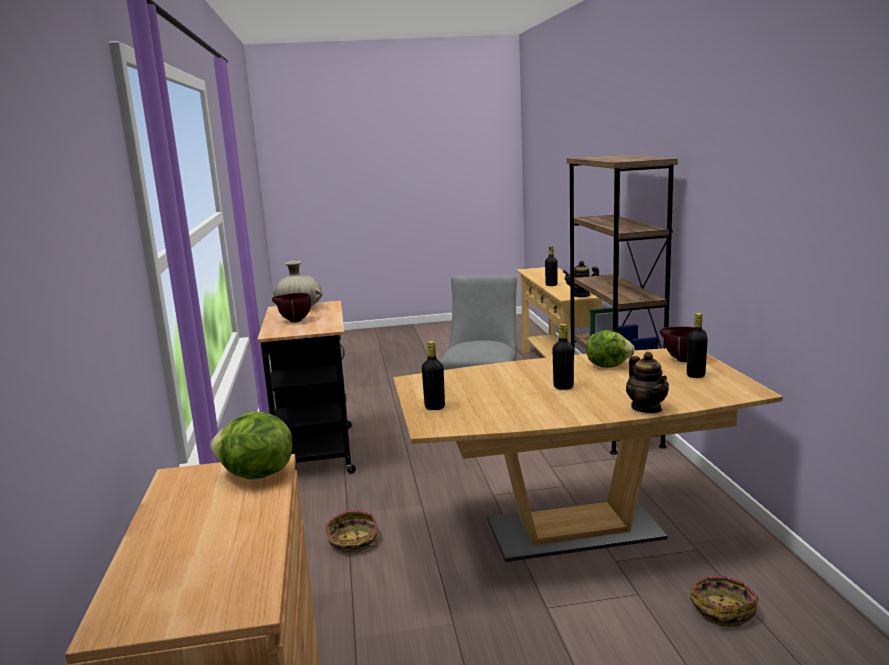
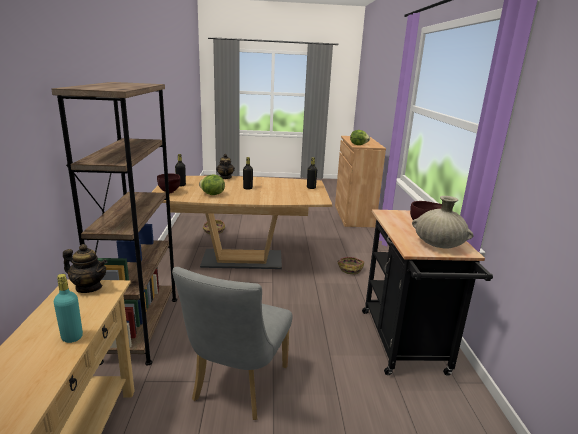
camera: 175 degrees left, 5 degrees up
black bottle [545,246,558,286] -> turquoise bottle [54,274,83,343]

